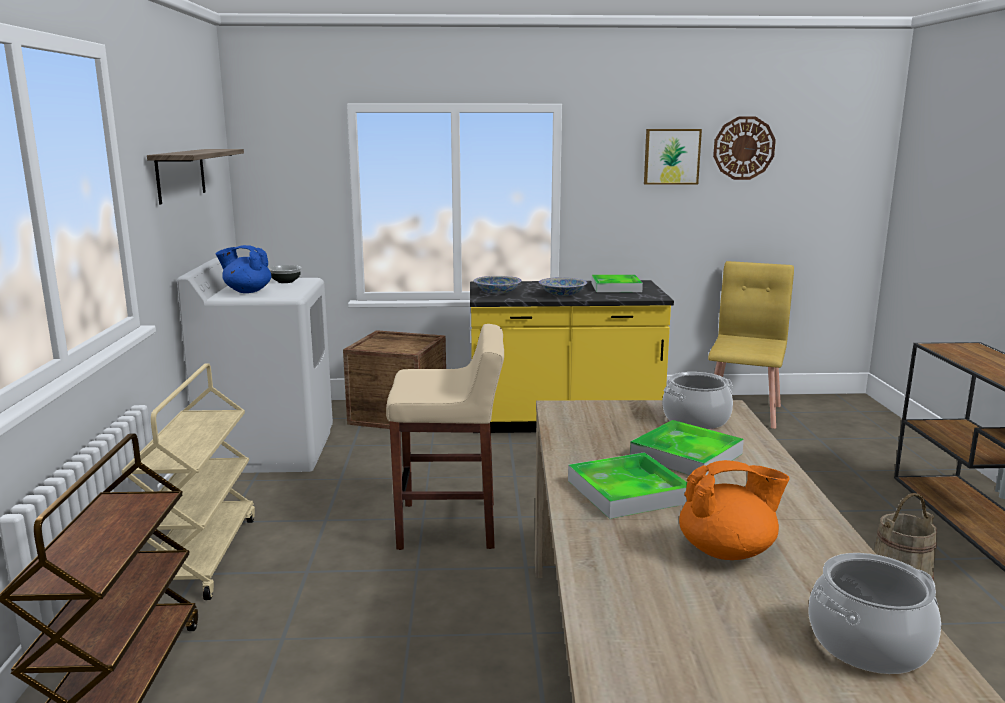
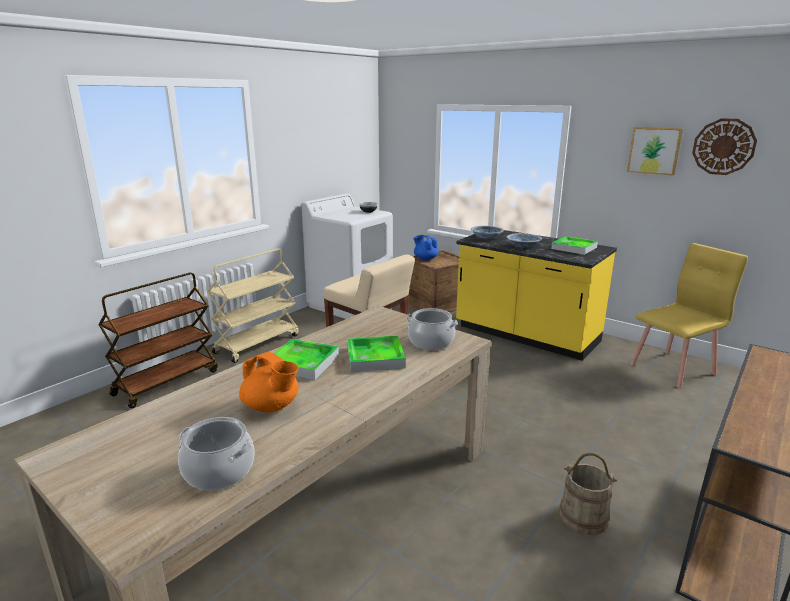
camera: 40 degrees right, 5 degrees up
shelf [147,149,244,204] -> none
blue teapot [216,245,271,293] -> blue teapot moved to [413,235,439,260]

